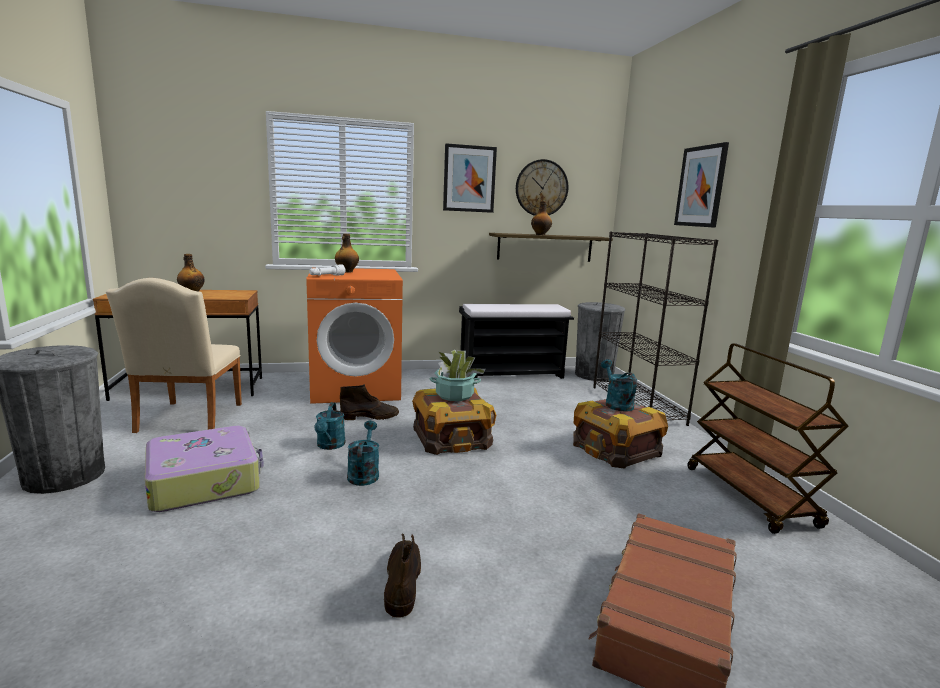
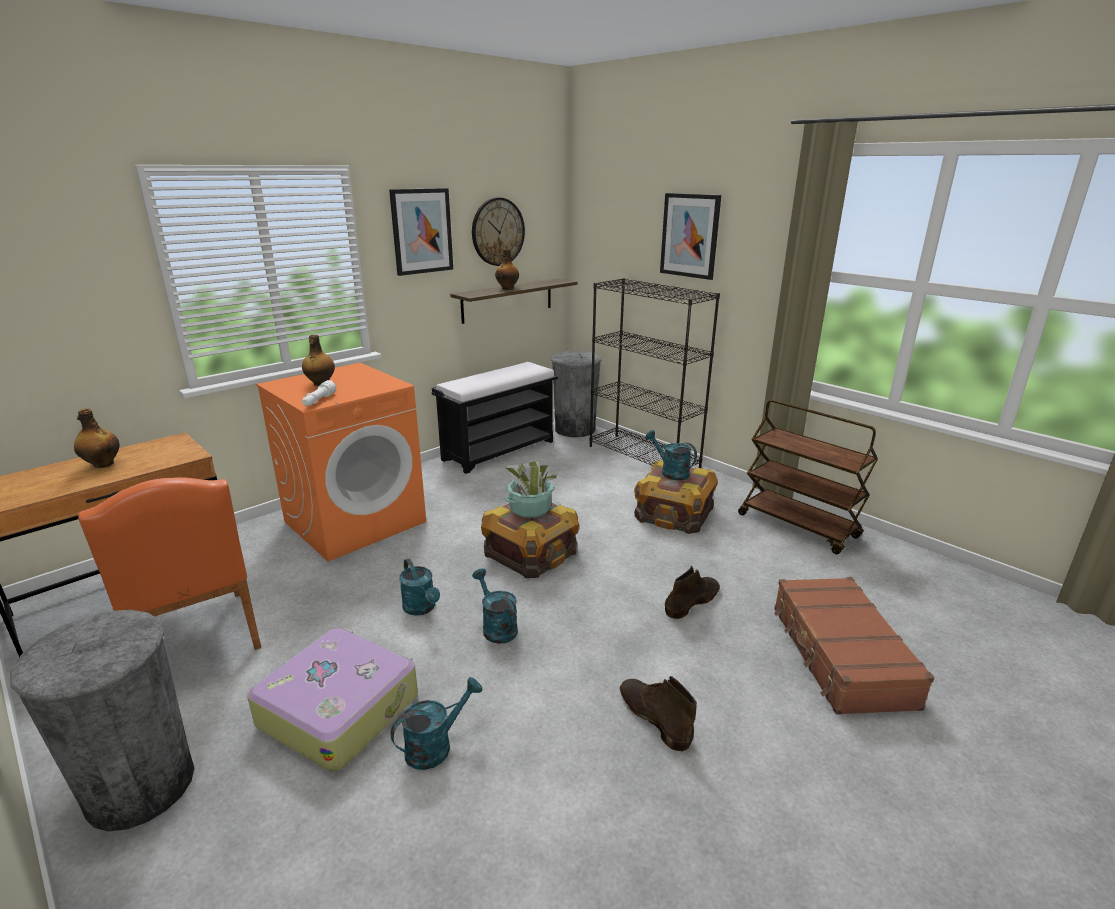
camera: 30 degrees left, 10 degrees up
beige chair [106,278,242,433] -> orange chair [78,477,261,650]
brown boot [340,384,399,420] -> brown boot moved to [665,566,720,619]
none -> turquoise watering can [391,677,483,770]

